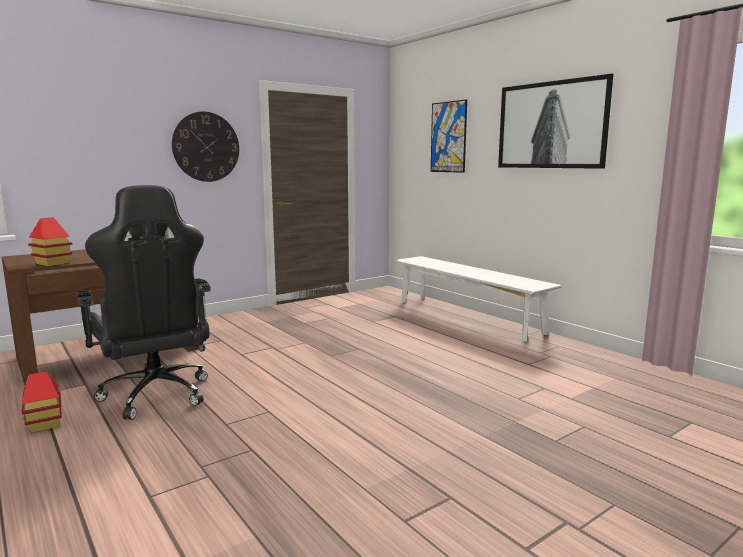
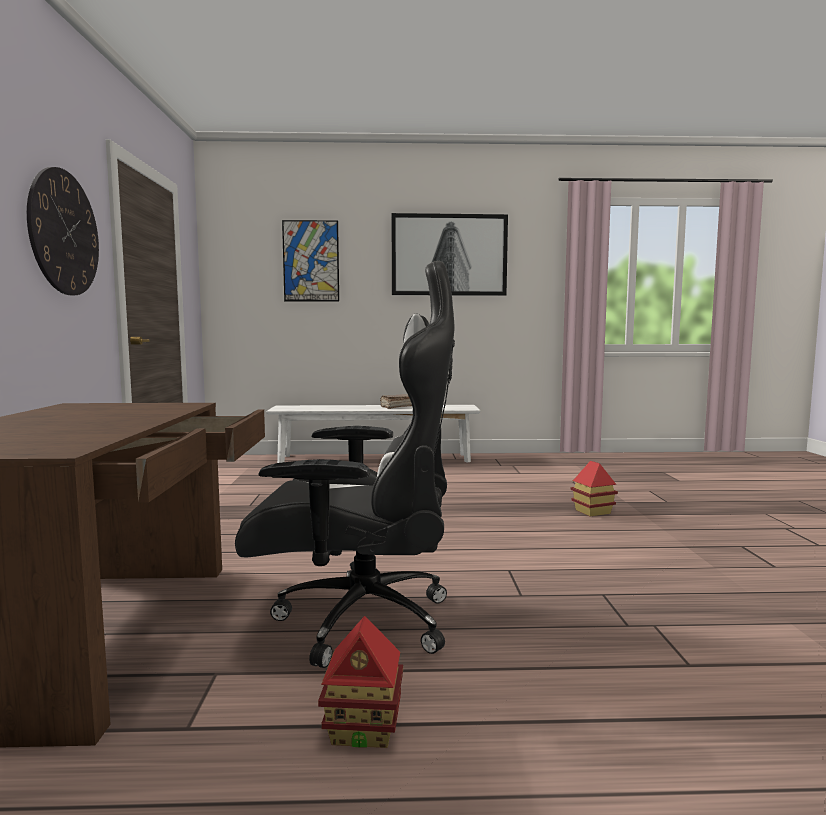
camera: 55 degrees left, 5 degrees down
toy house [28,217,72,266] -> toy house moved to [571,461,618,516]
none -> brown book [380,394,412,409]

